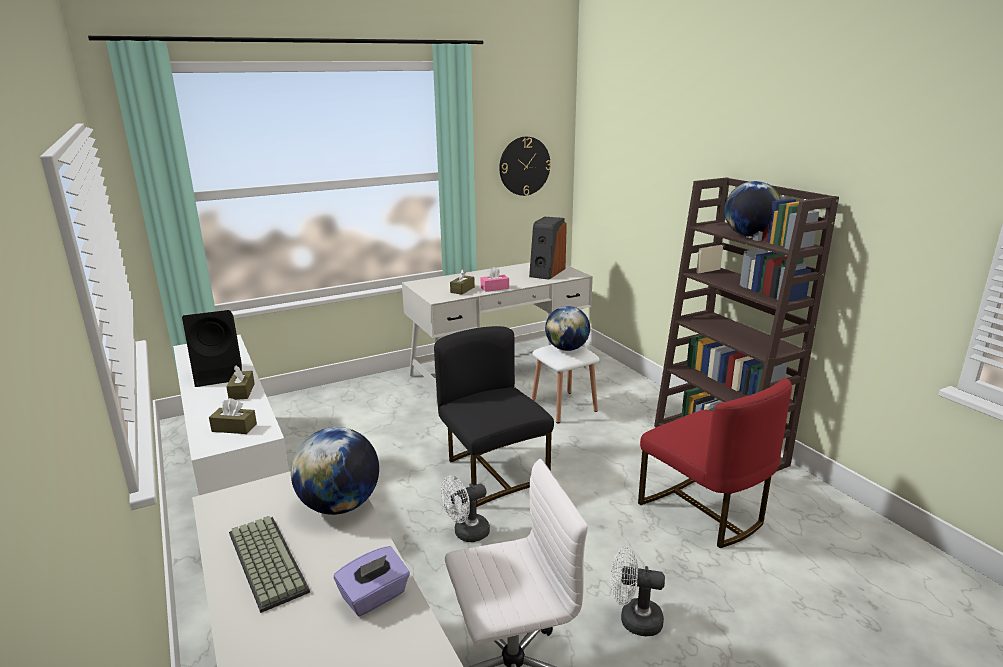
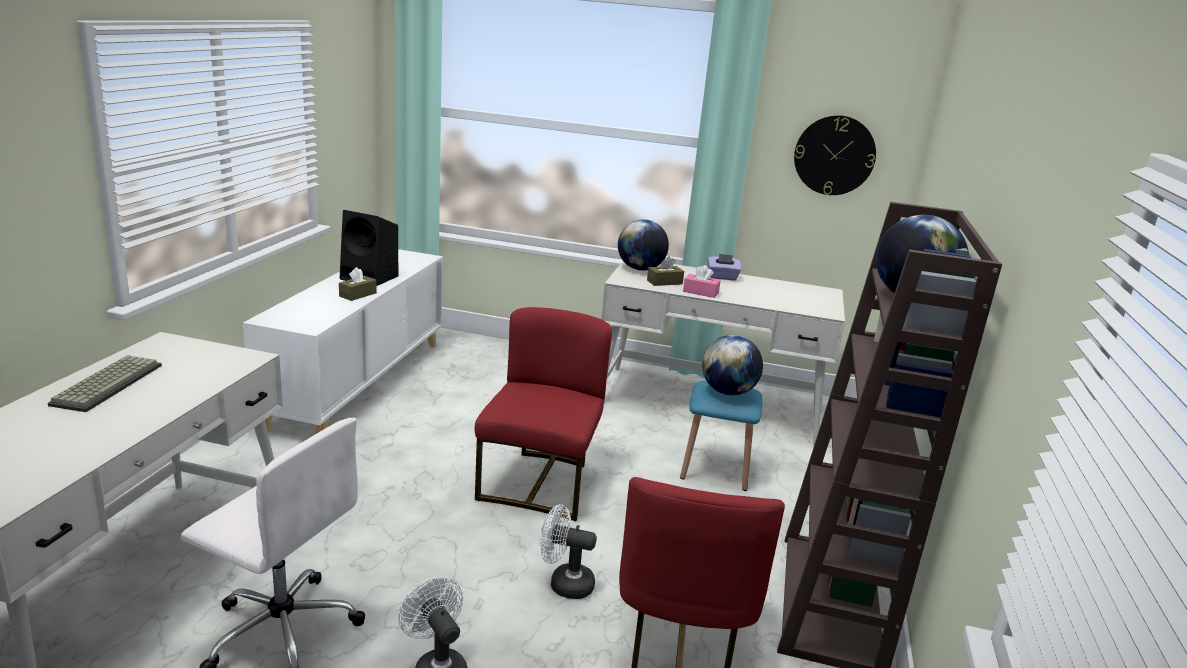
camera: 40 degrees right, 0 degrees up
brown tissue box [209,398,257,434] -> none
globe [291,427,379,515] -> globe moved to [618,219,669,271]
purple tissue box [334,546,410,616] -> purple tissue box moved to [708,254,741,280]
black chair [434,326,554,507] -> red chair [475,307,612,521]
white fan [441,476,490,542] -> white fan moved to [540,504,597,599]
speaker [529,216,567,280] -> none
white stool [532,345,600,423] -> blue stool [680,380,762,491]

